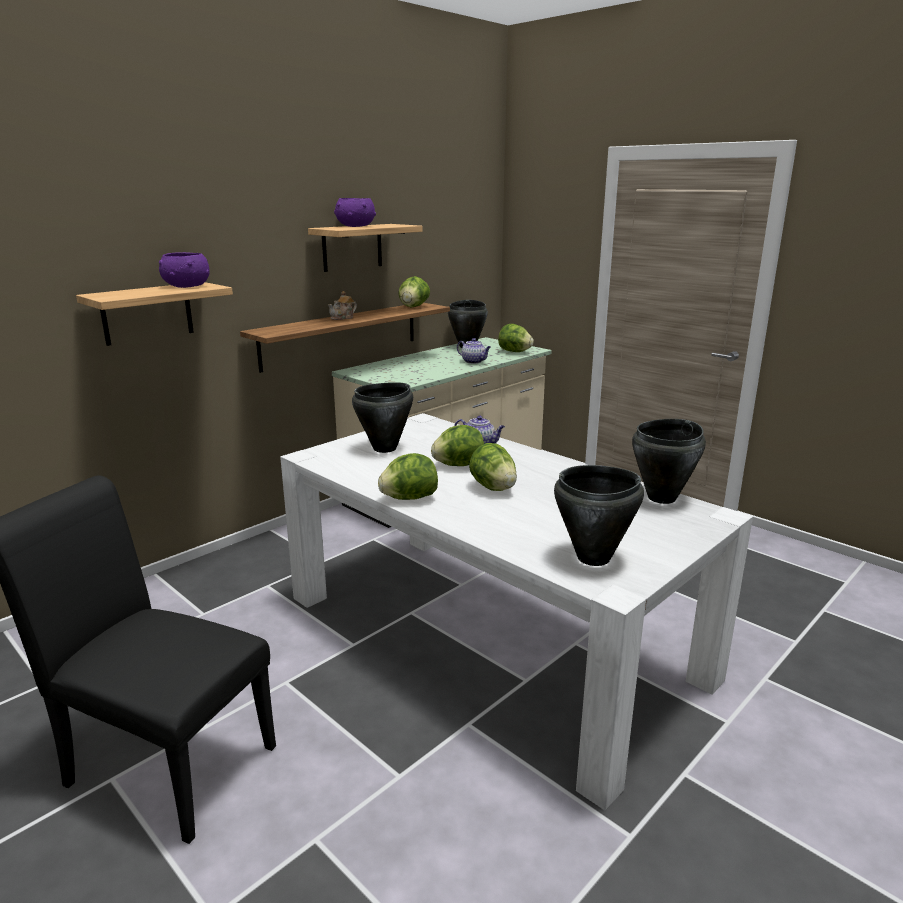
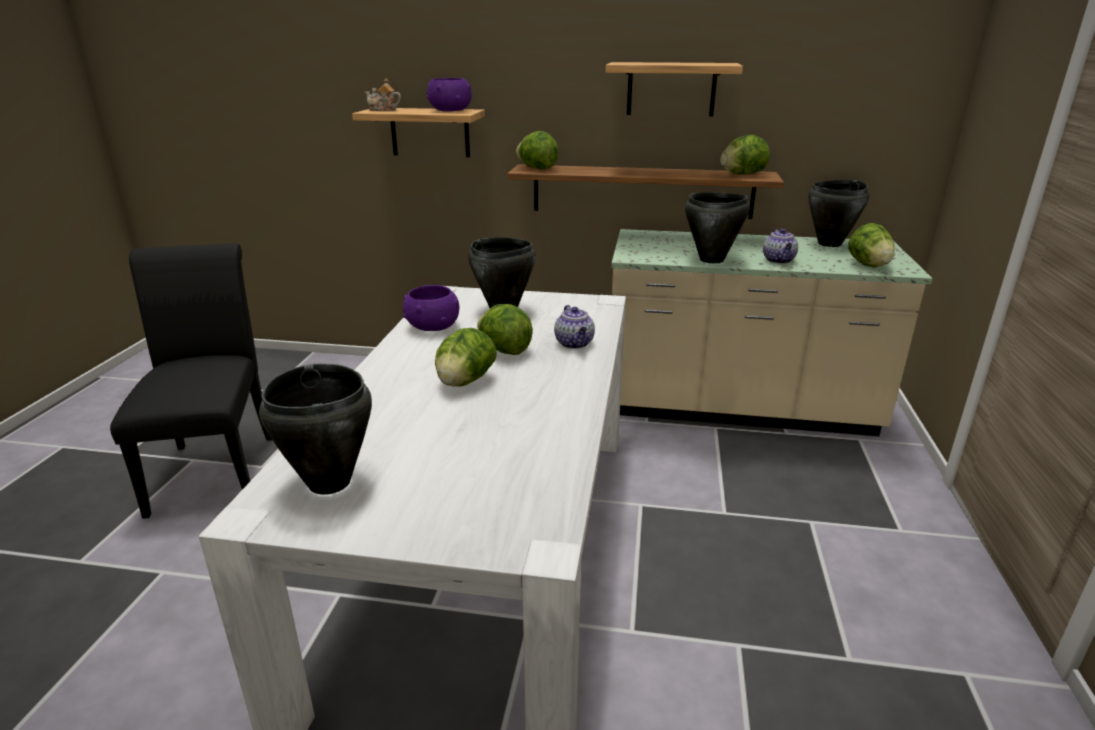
camera: 55 degrees right, 5 degrees up
teapot [328,291,357,320] -> teapot moved to [365,78,401,111]
purple bowl [334,198,376,227] -> purple bowl moved to [403,285,459,331]
lettuce [378,453,438,500] -> lettuce moved to [516,131,559,169]
black cooking pot [632,419,706,504] -> black cooking pot moved to [685,192,750,263]

